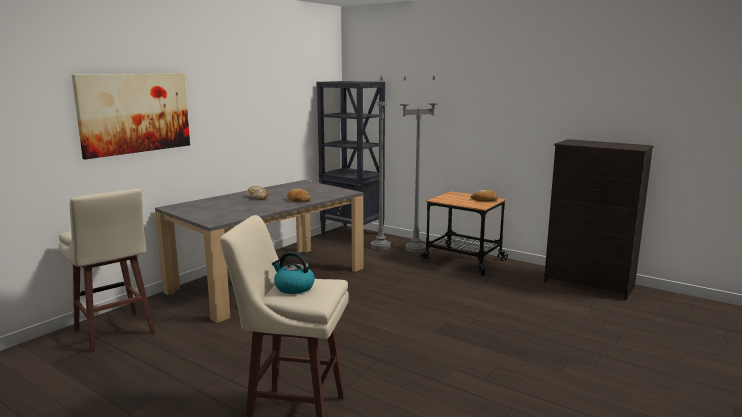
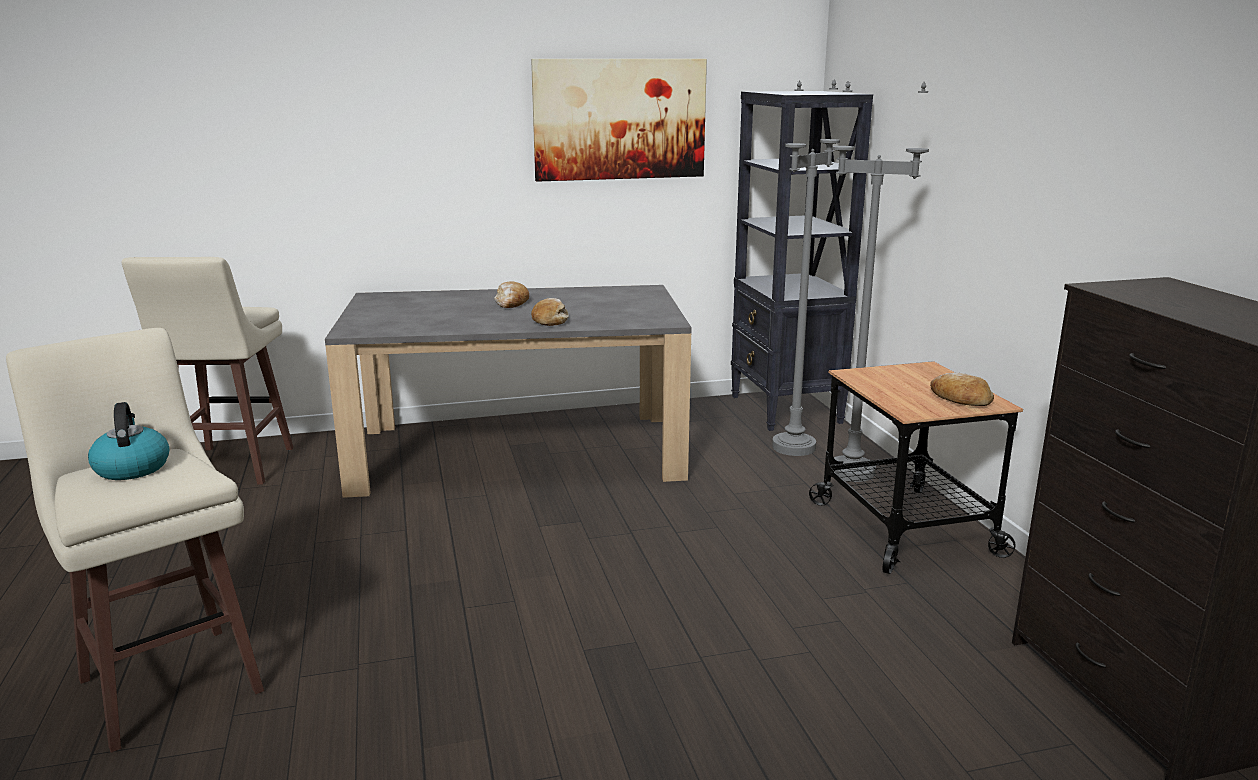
camera: 40 degrees right, 5 degrees up
picture [72,73,190,159] -> picture moved to [531,59,707,182]

